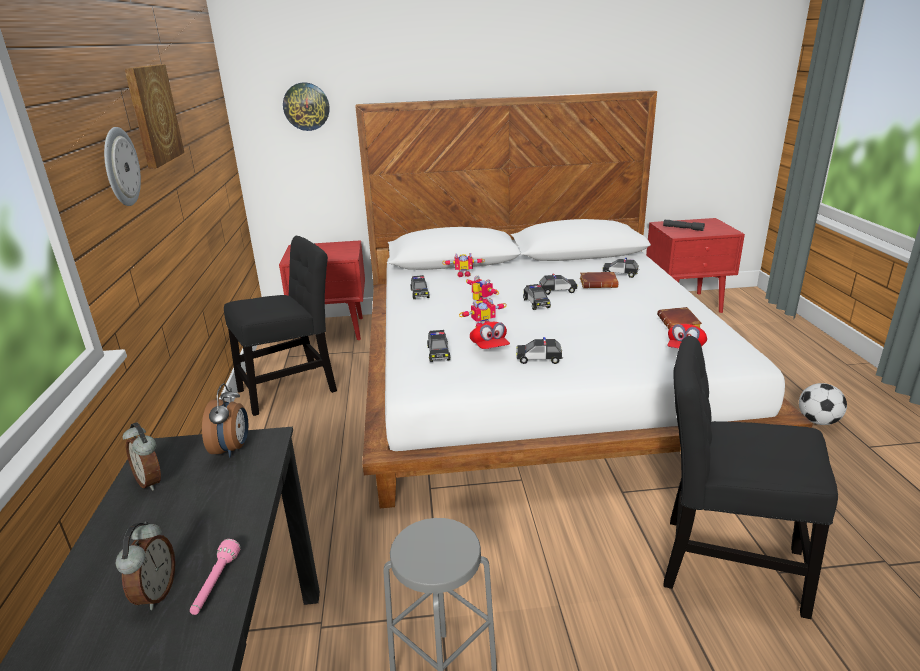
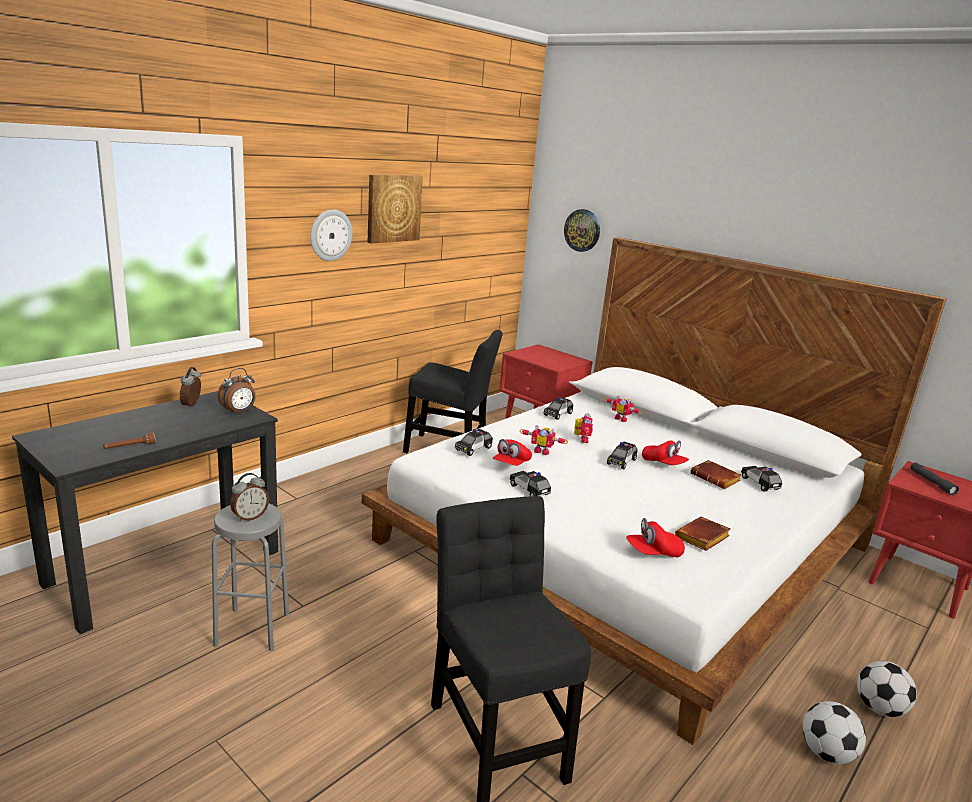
camera: 45 degrees right, 5 degrees down
alarm clock [115,521,175,610] -> alarm clock moved to [230,473,269,522]
pink flashlight [190,539,241,615] -> brown flashlight [103,432,156,449]
toy car [539,273,577,295] -> red cap [642,440,689,465]
none -> football [857,661,917,717]

